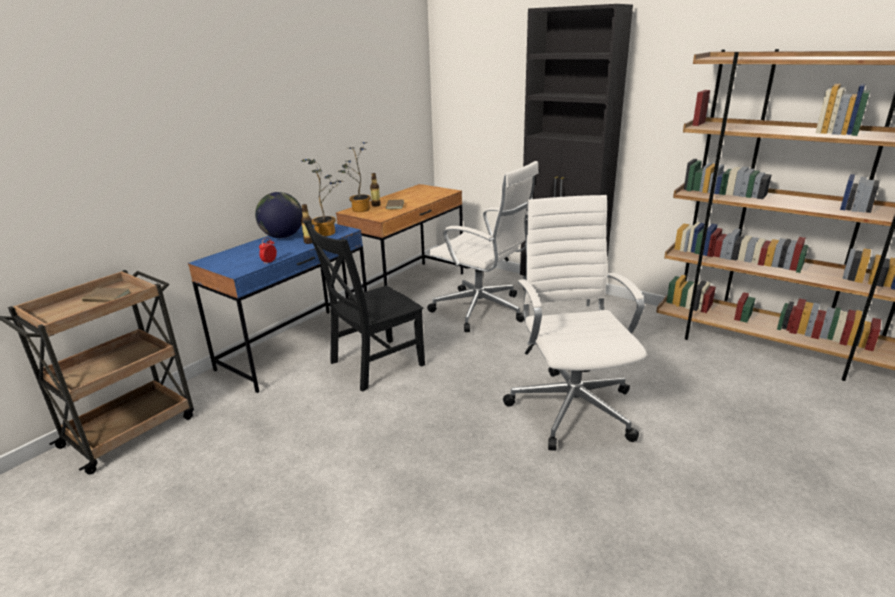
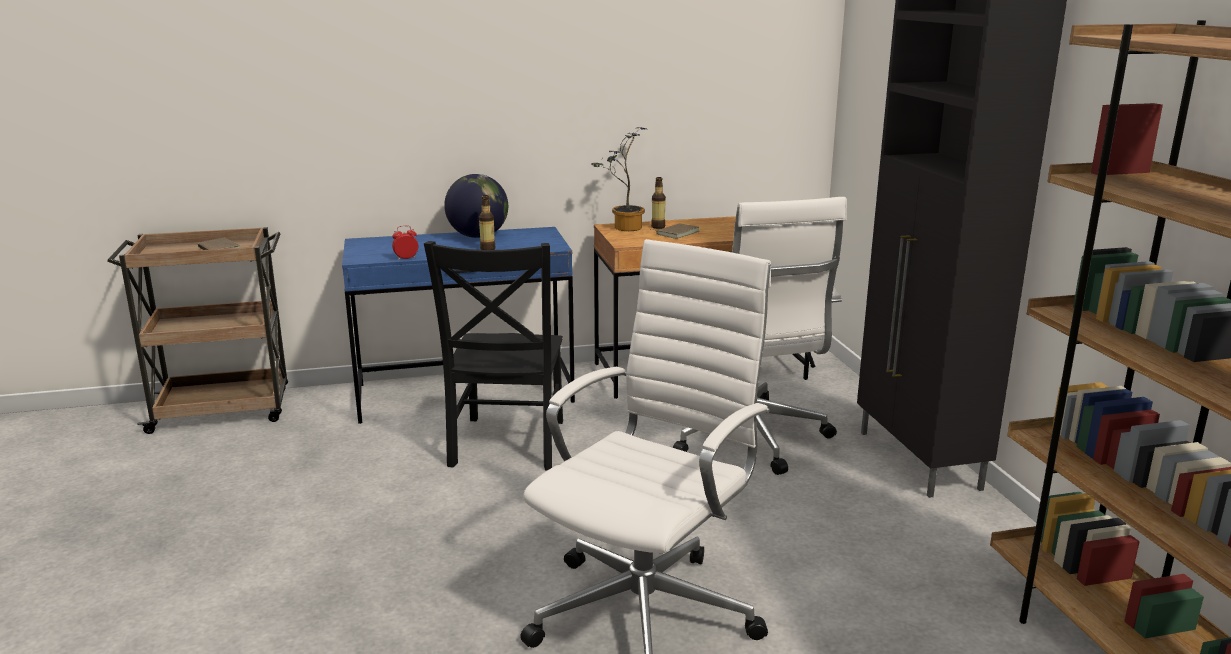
camera: 40 degrees right, 5 degrees down
potted plant [301,159,342,237] -> none
black chair [303,220,425,391] -> black chair turned 90 degrees counterclockwise [424,241,563,471]

